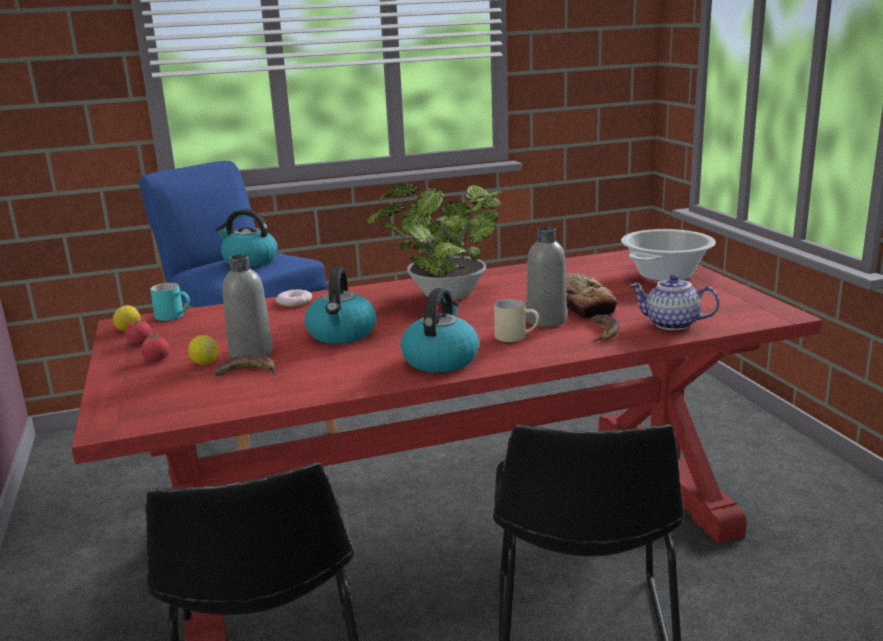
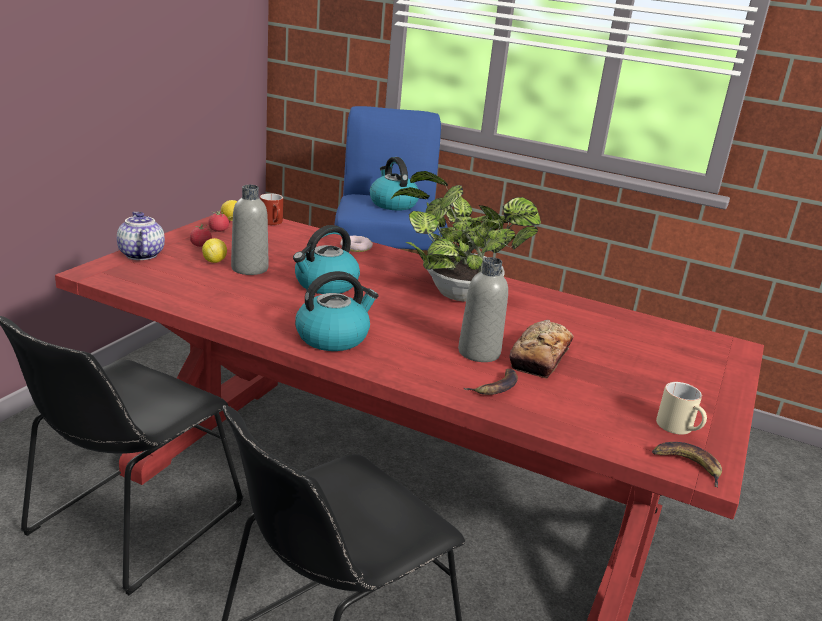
camera: 40 degrees right, 5 degrees up
turquoise mug [150,283,190,321] -> red mug [260,193,283,225]
banana [215,355,277,376] -> banana moved to [652,442,722,488]
beige mug [494,299,539,342] -> beige mug moved to [656,382,707,435]
cooking pot [621,229,716,281] -> none
teapot [630,274,719,330] -> teapot moved to [117,212,165,260]

